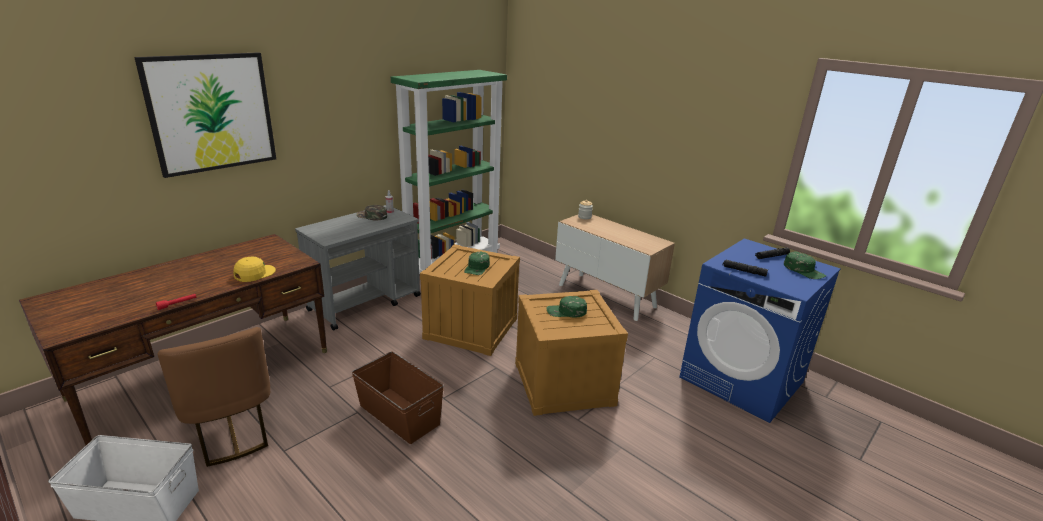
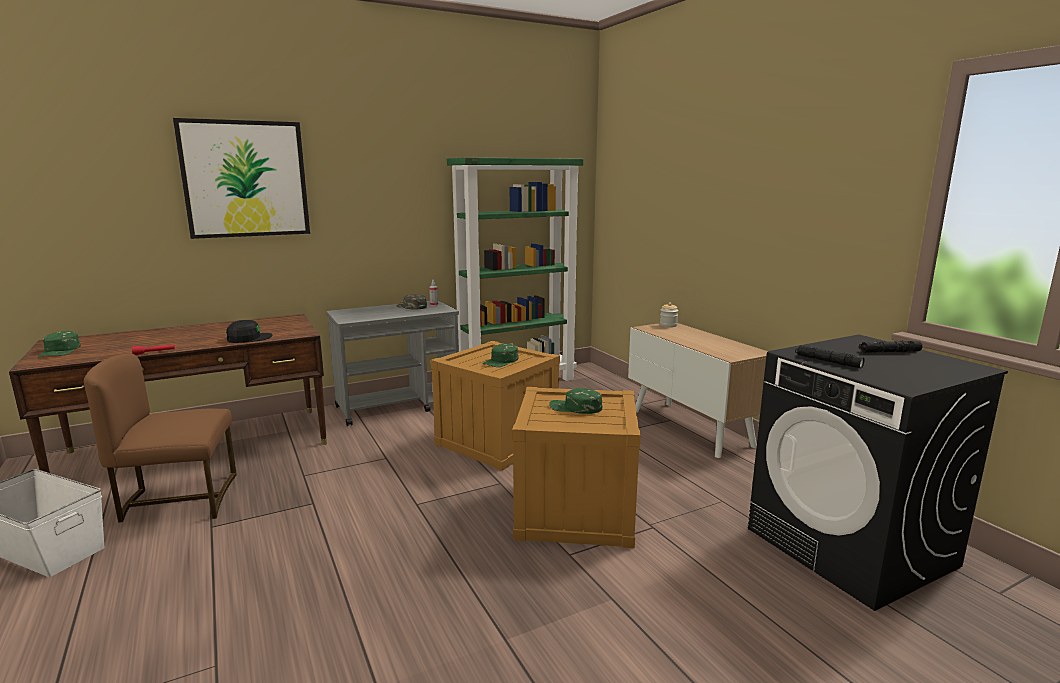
camera: 20 degrees right, 10 degrees down
brown chair [157,327,270,467] -> brown chair turned 90 degrees clockwise [84,354,237,522]
yellow cap [233,256,276,282] -> black cap [226,320,273,343]
brown storage box [352,351,444,444] -> none
blue washing machine [679,238,841,423] -> black washing machine [748,334,1008,611]
green cap [784,252,826,279] -> green cap moved to [38,331,81,357]

